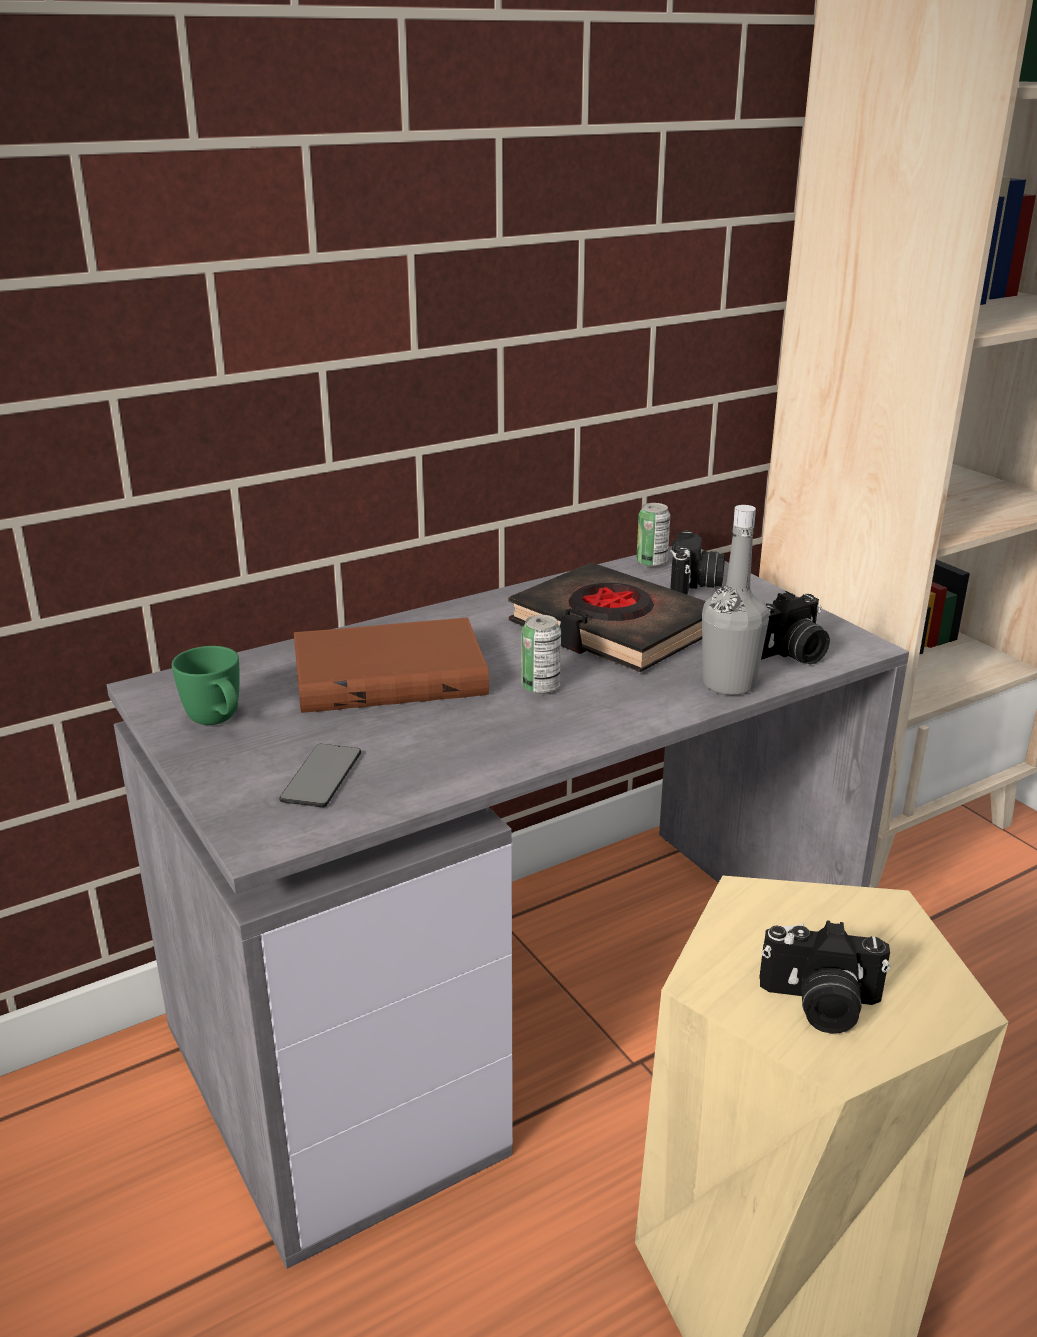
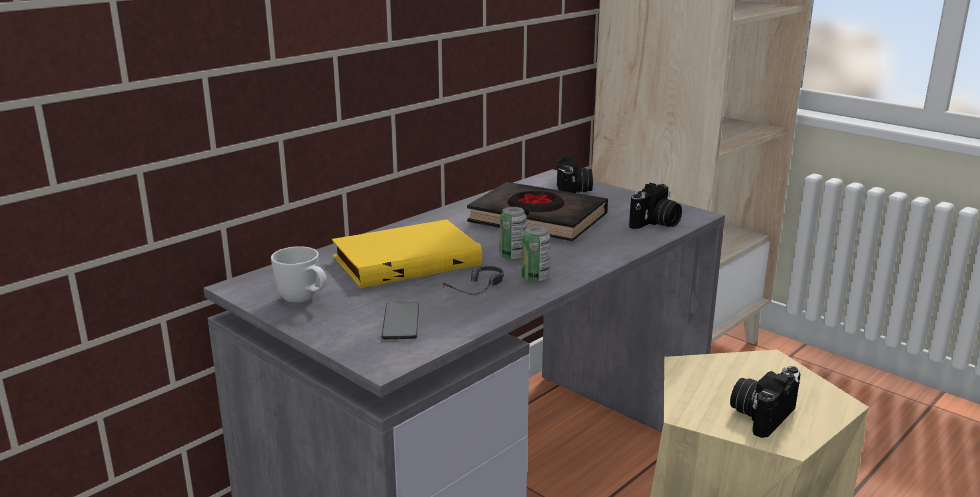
camera: 15 degrees left, 5 degrees down
green mug [172,646,240,725] -> white mug [271,246,327,302]
brown book [294,617,489,713] -> yellow book [332,219,482,288]
can [636,503,670,567] -> can moved to [522,226,550,283]
grey bottle [702,505,769,696] -> none
camera [759,921,891,1034] -> camera turned 135 degrees clockwise [730,366,801,438]
none -> headphones [443,266,504,295]

